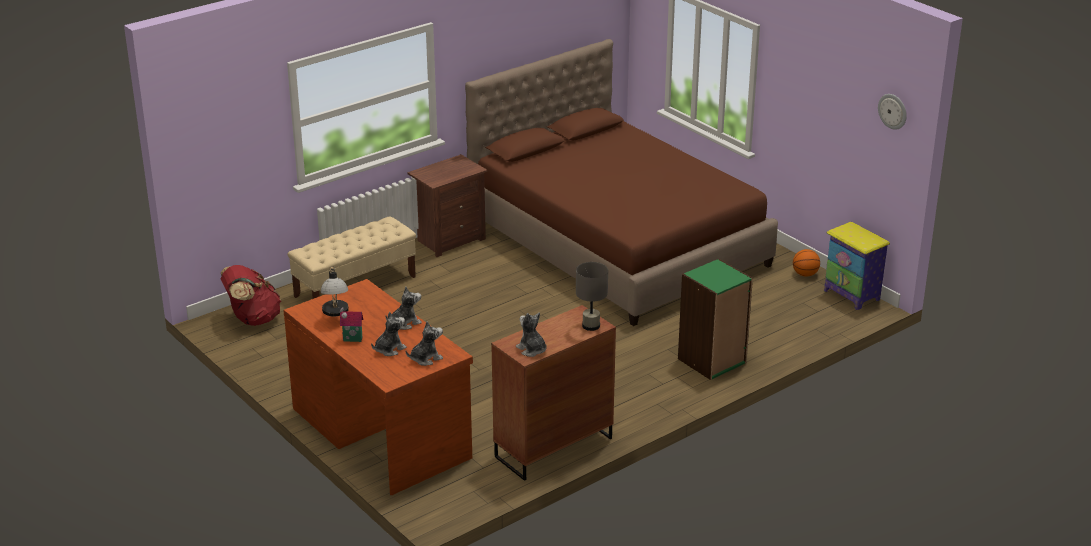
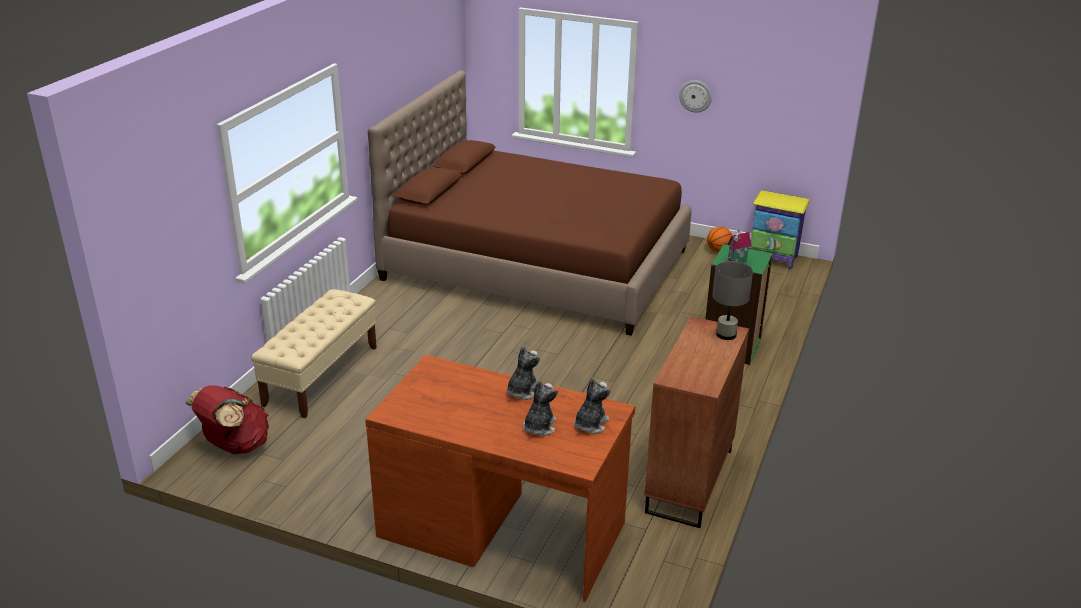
camera: 30 degrees left, 0 degrees up
table lamp [321,266,349,316] -> none
toy house [338,307,364,342] -> toy house moved to [727,230,752,263]
brown nightstand [407,154,487,257] -> none
plush toy [516,313,547,357] -> none
wall clock [878,94,907,130] -> wall clock moved to [679,80,712,113]

